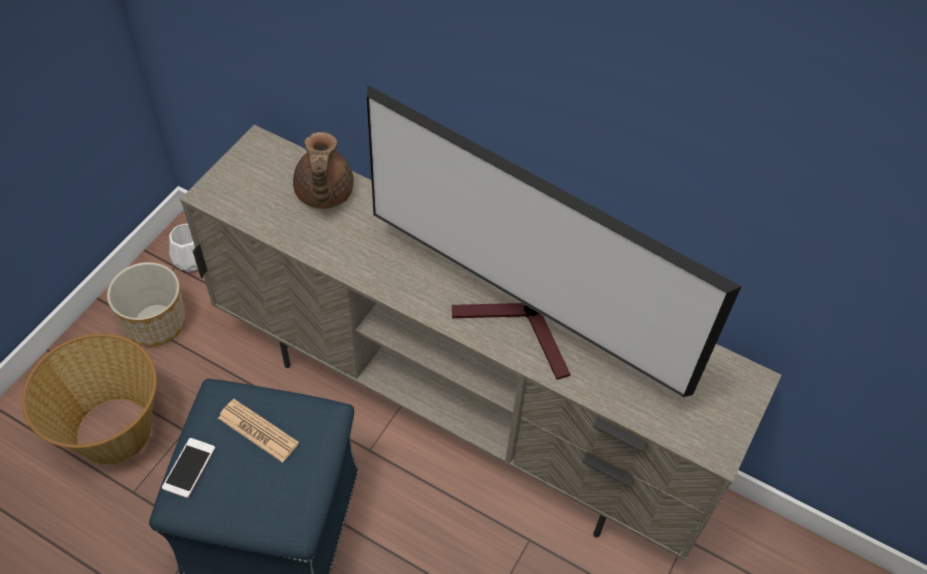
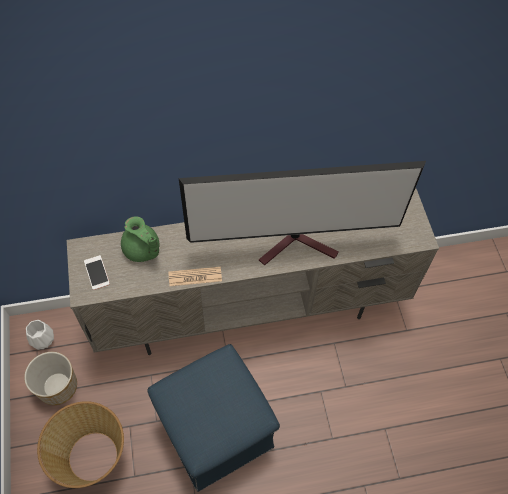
camera: 40 degrees left, 5 degrees up
phone [162,438,215,498] -> phone moved to [84,255,110,290]
newspaper [218,399,299,463] -> newspaper moved to [168,267,222,286]
brown teapot [293,132,354,209] -> green teapot [121,216,159,262]

